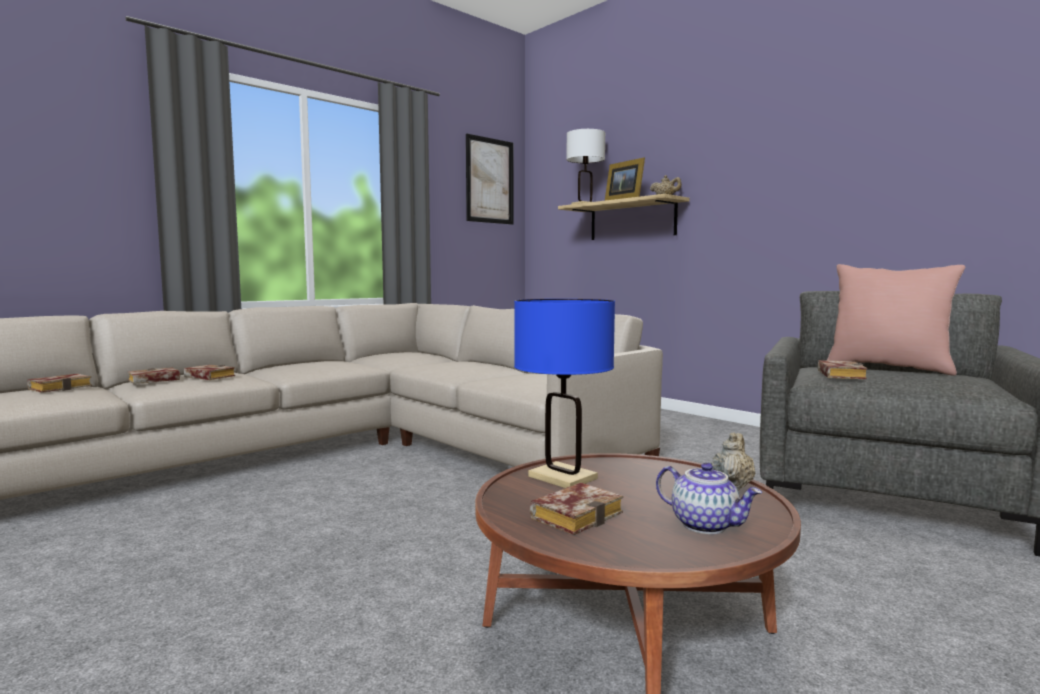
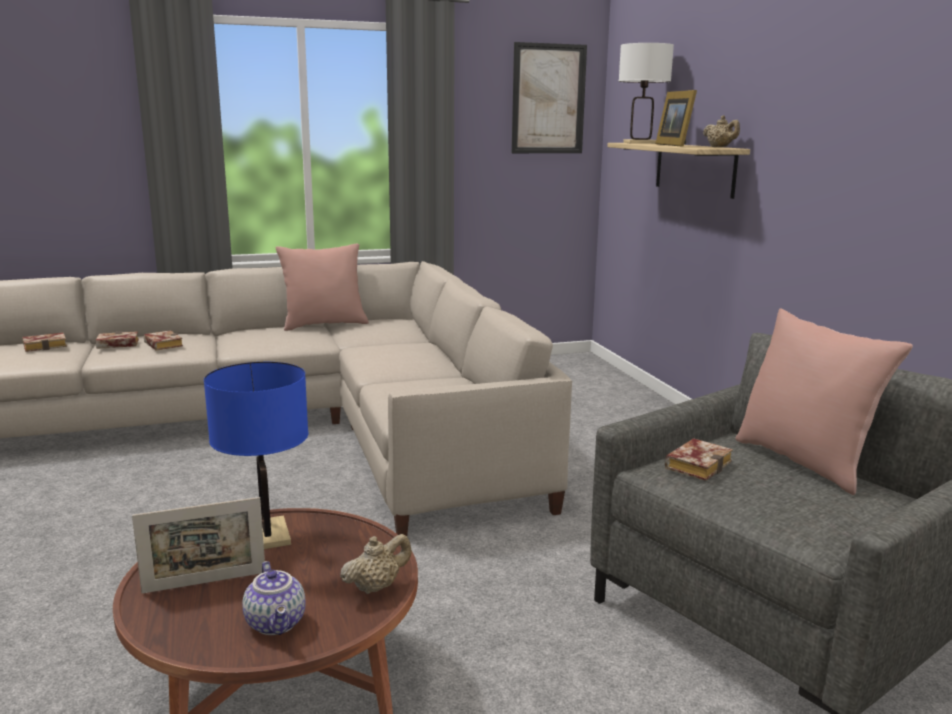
camera: 25 degrees right, 10 degrees up
book [530,483,623,535] -> picture frame [132,497,265,594]
none -> pink pillow [276,244,369,331]

